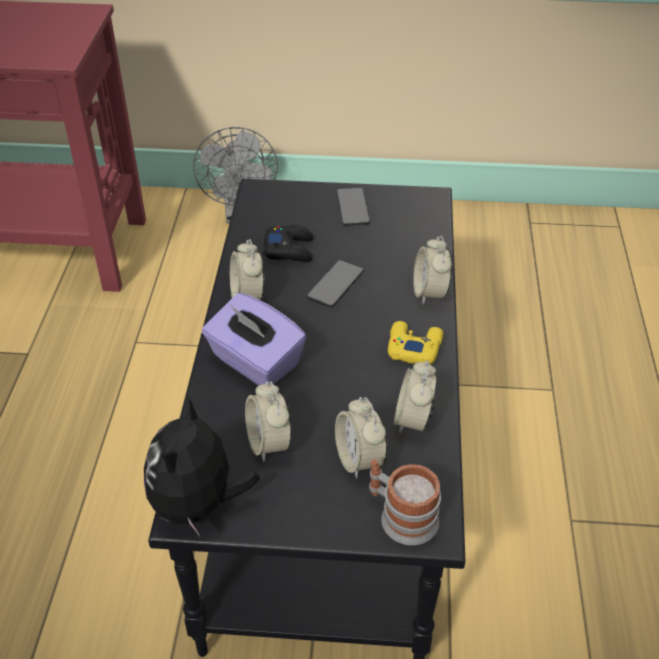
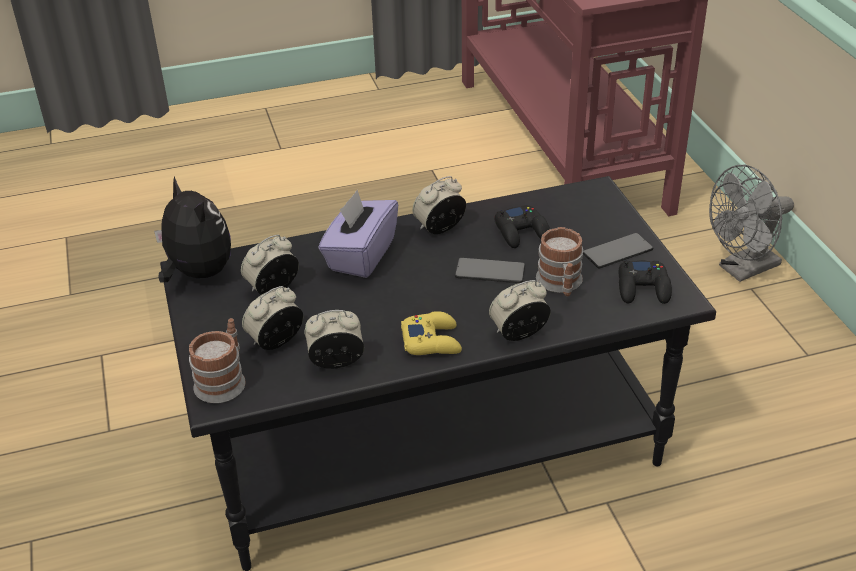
camera: 70 degrees right, 5 degrees down
plush toy [144,395,260,538] -> plush toy turned 60 degrees clockwise [154,176,231,283]
none -> mug [536,227,583,297]
none -> black game controller [618,260,672,304]

